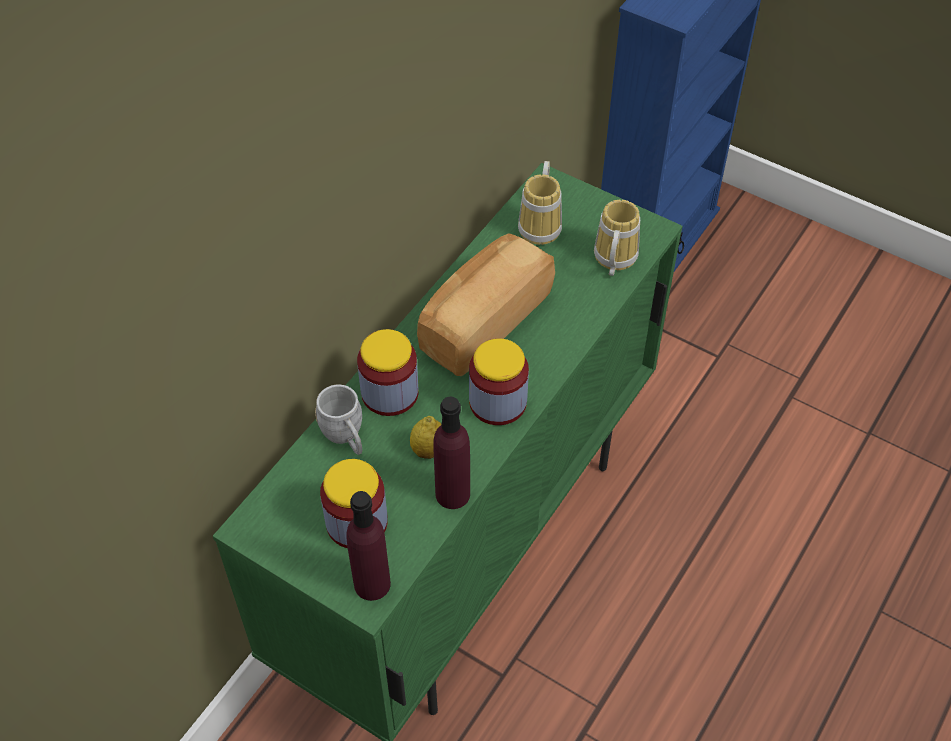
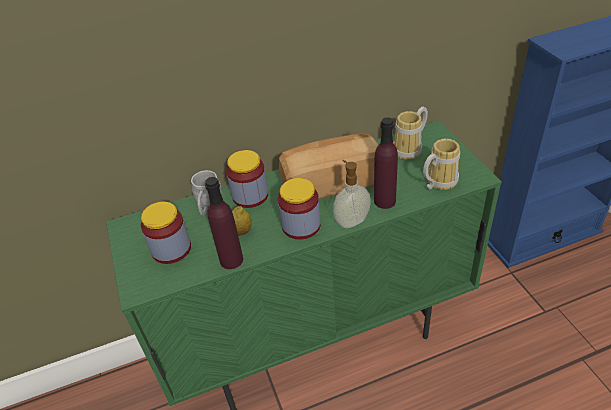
camera: 40 degrees right, 10 degrees down
purple bottle [346,491,391,601] -> purple bottle moved to [374,117,398,209]
none -> soap dispenser [333,160,371,228]

